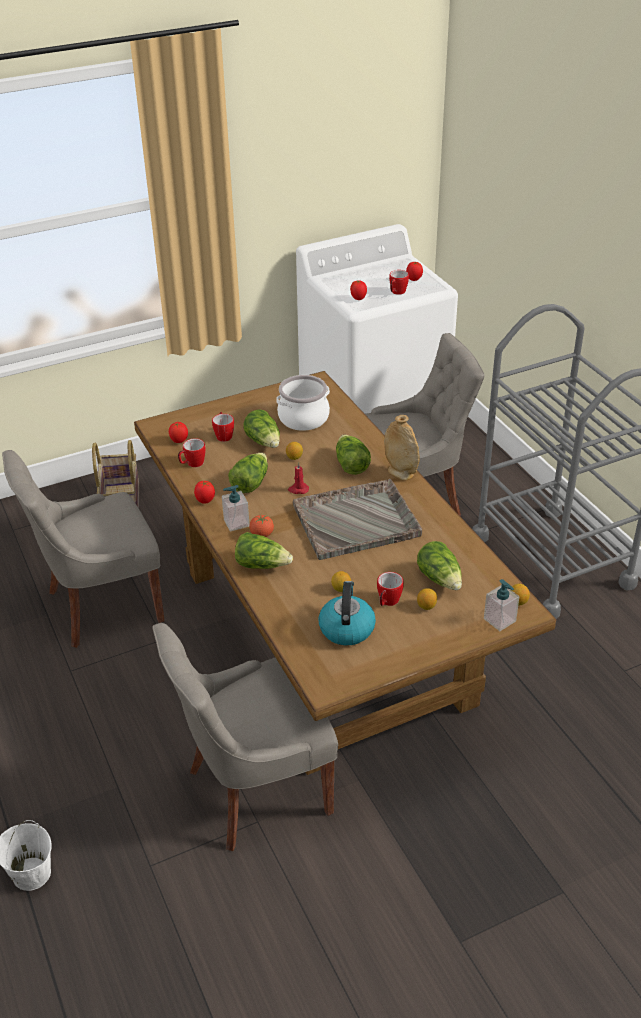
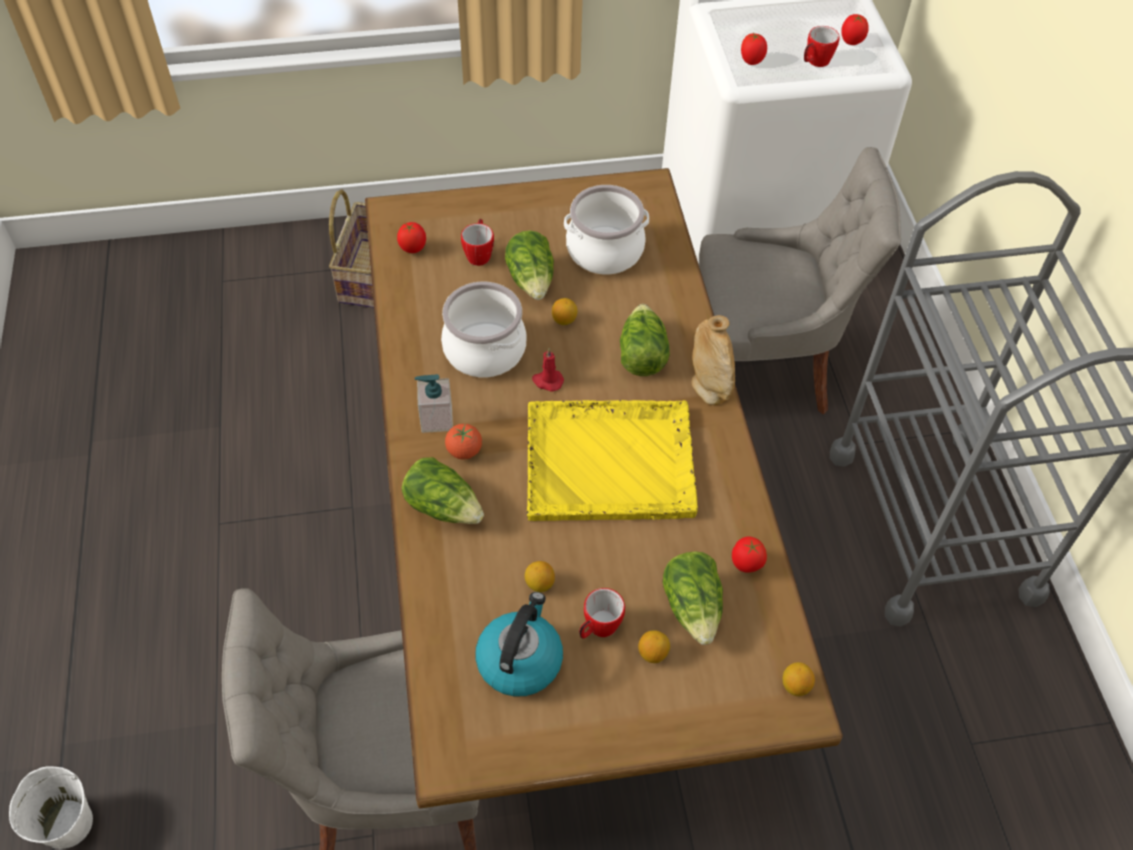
camera: 15 degrees right, 15 degrees up
grey chair [2,450,165,648] -> none
mug [178,438,206,467] -> none
tomato [194,481,215,504] -> tomato moved to [732,536,767,573]
lettuce [228,453,268,493] -> cooking pot [441,281,527,378]
grey tray [293,479,422,560] -> yellow tray [527,400,698,521]
soap dispenser [484,579,519,631] -> none

